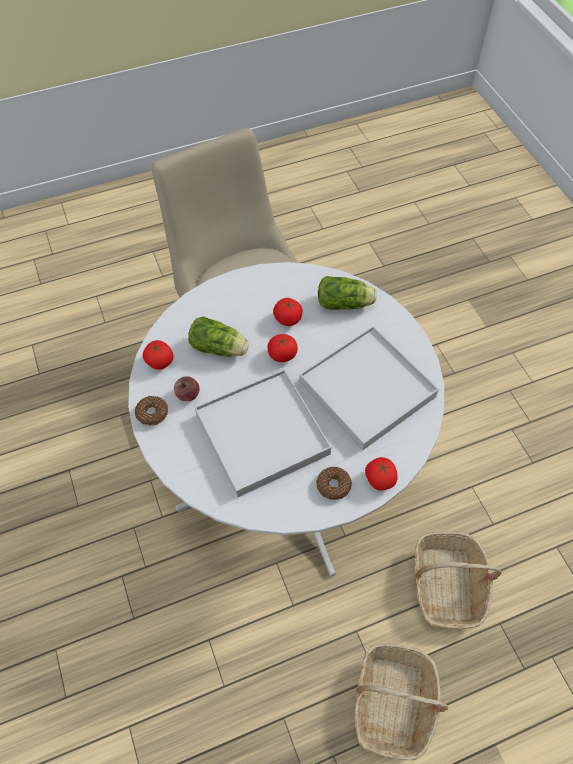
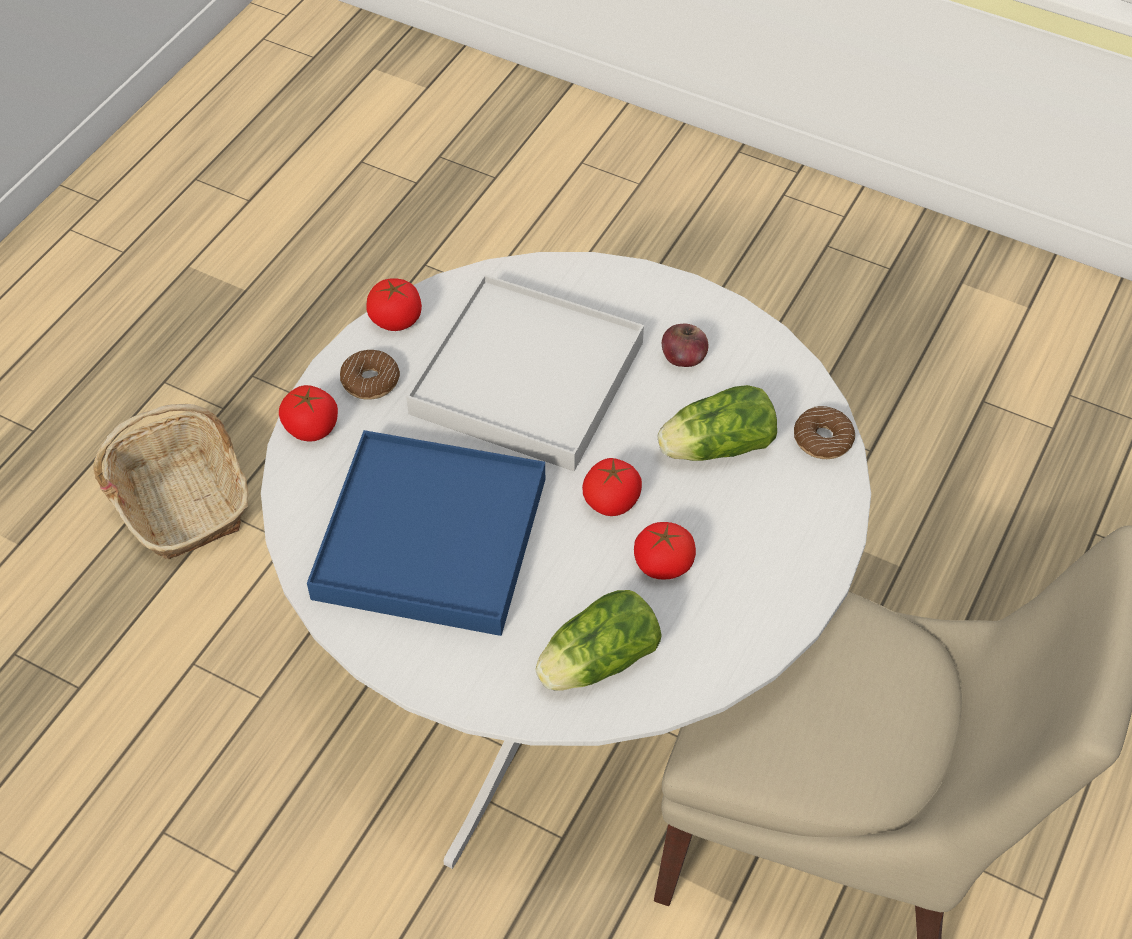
camera: 140 degrees right, 5 degrees down
donut [135,396,168,426] -> donut moved to [794,406,855,459]
tomato [143,340,173,370] -> tomato moved to [366,278,422,331]
white tray [299,326,439,451] -> blue tray [307,430,545,636]
basket [414,532,502,629] -> none

